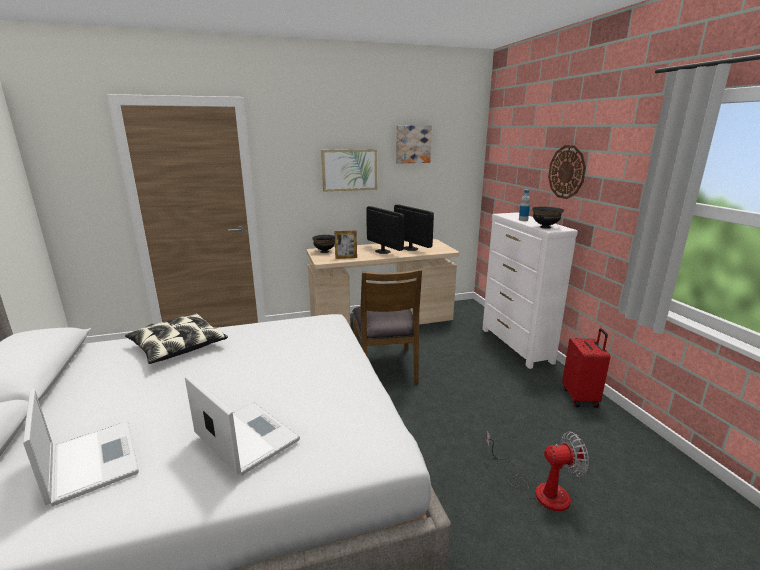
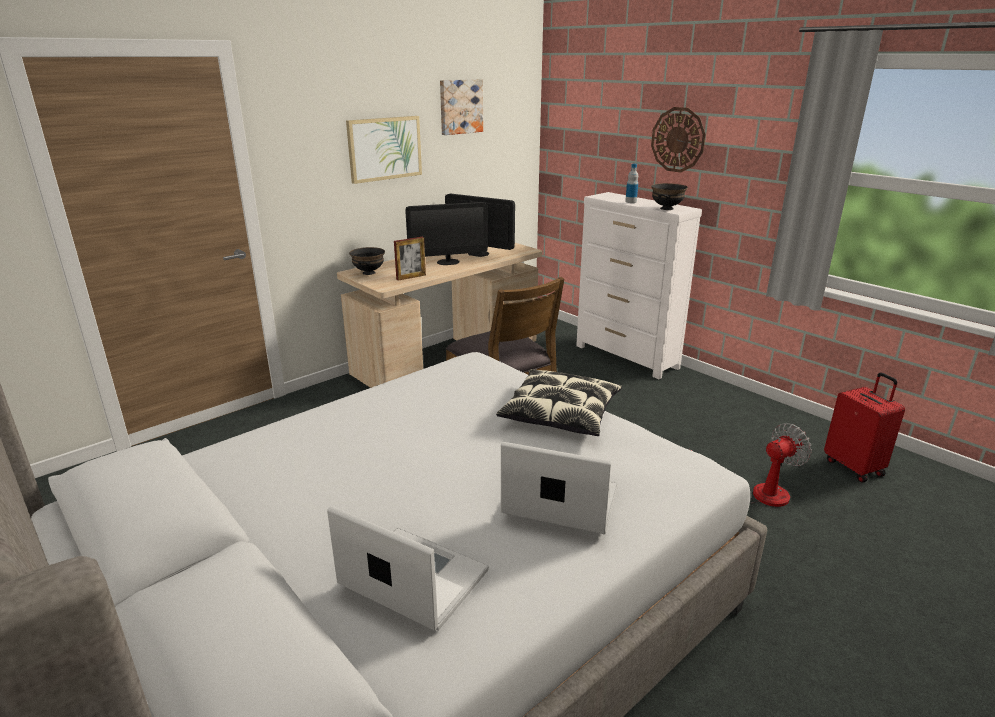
camera: 25 degrees left, 5 degrees up
pillow [125,314,228,364] -> pillow moved to [496,369,622,436]
monitor [366,206,404,254] -> monitor turned 135 degrees clockwise [405,202,488,265]
red suitcase [562,328,610,408] -> red suitcase moved to [824,372,905,482]

